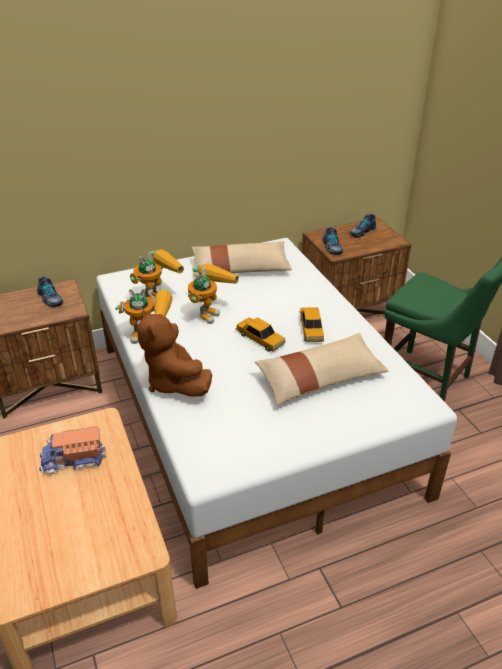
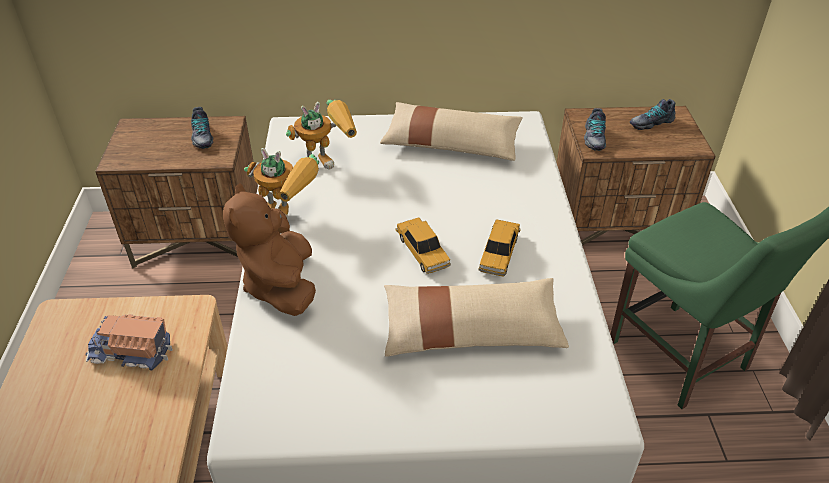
camera: 20 degrees right, 5 degrees up
toy robot [188,263,239,324] -> none

